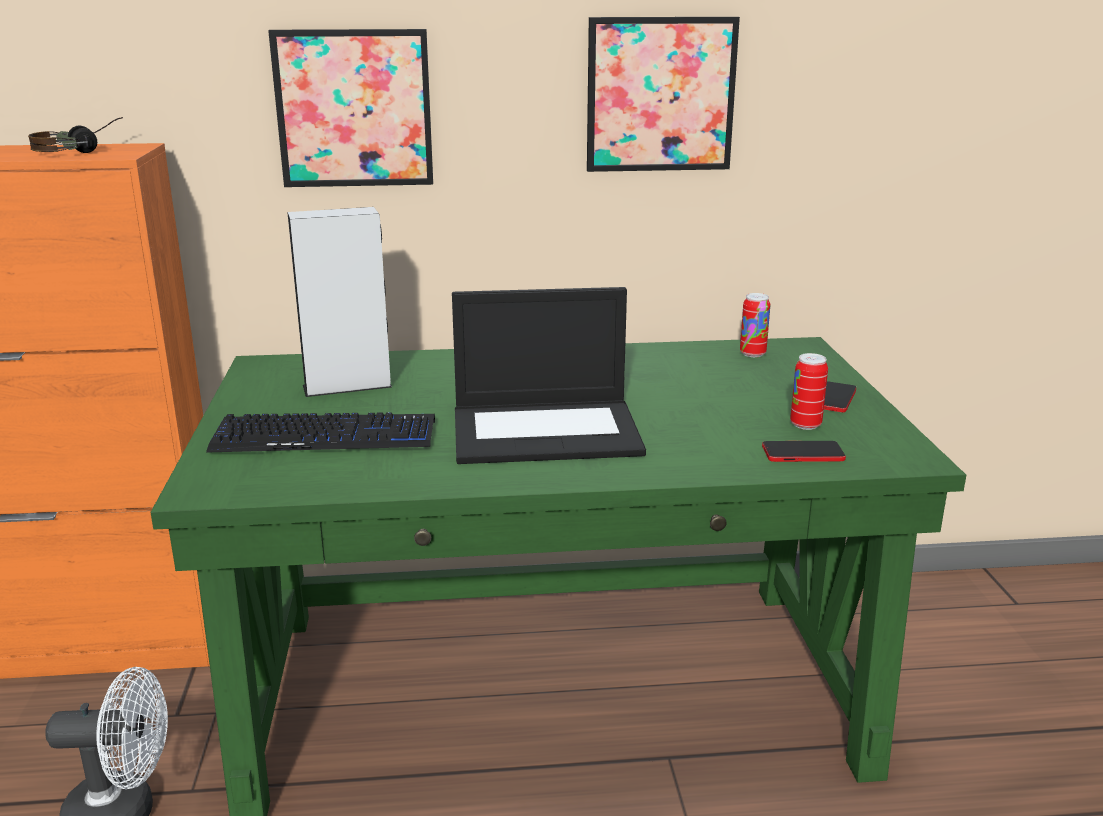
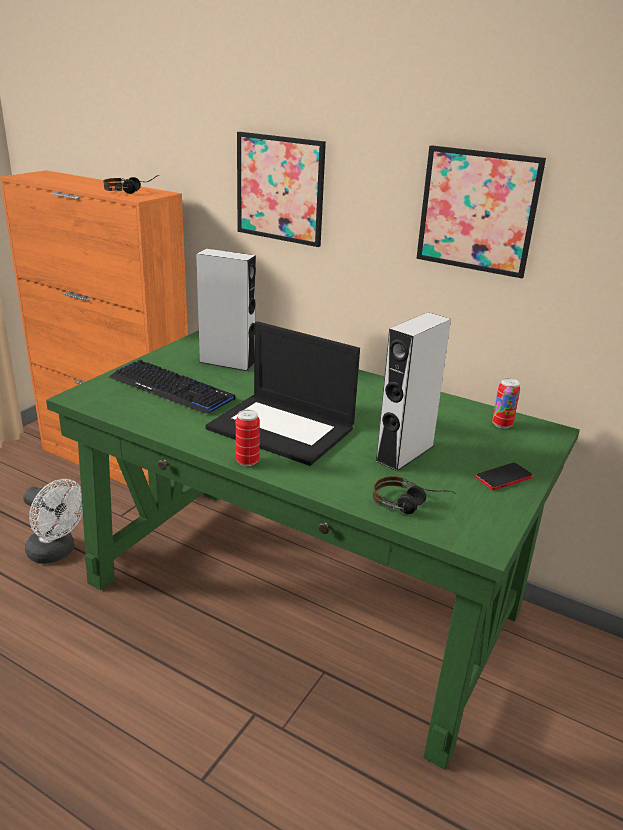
camera: 35 degrees right, 5 degrees up
phone [762,441,846,462] -> headphones [373,476,456,514]
can [790,353,828,430] -> can moved to [236,410,260,466]
none -> grey speaker [375,312,451,471]

